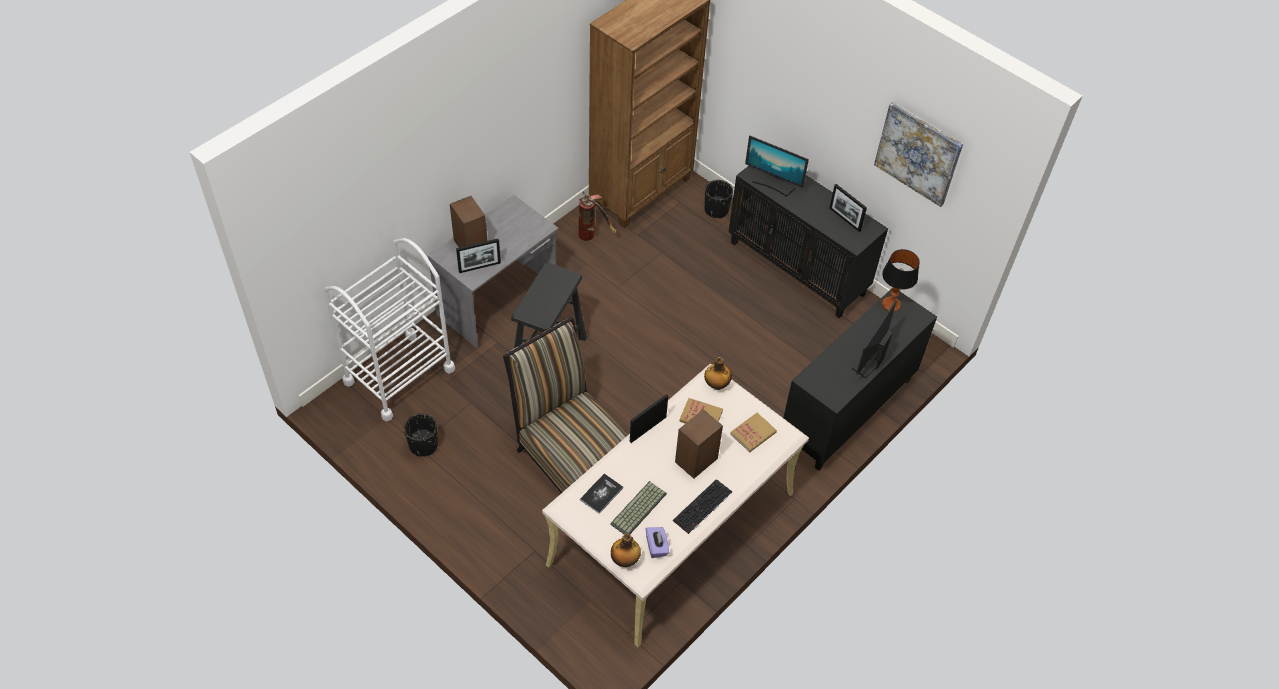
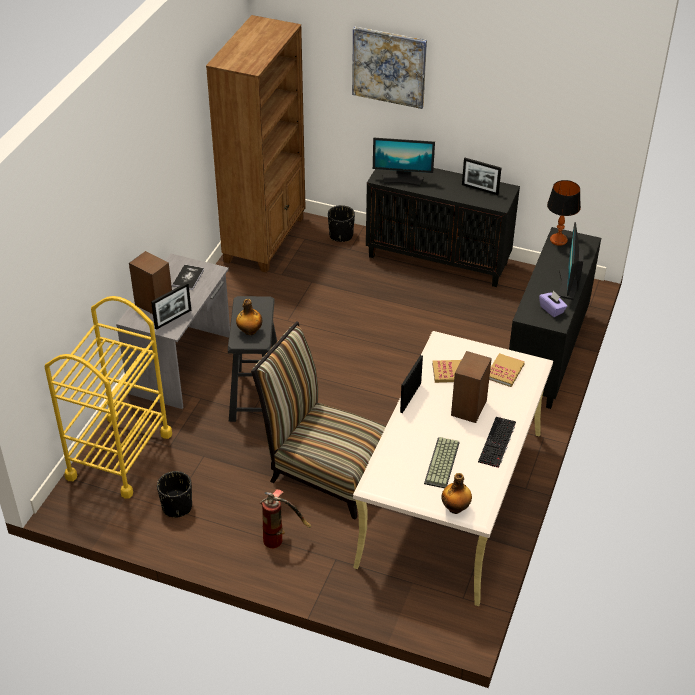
camera: 20 degrees left, 10 degrees down
white cart [324,238,455,421] -> yellow cart [45,296,172,499]
fire extinguisher [578,192,616,241] -> fire extinguisher moved to [259,489,311,548]
book [580,473,623,514] -> book moved to [173,264,204,290]
purple tissue box [646,527,669,558] -> purple tissue box moved to [539,290,567,317]
bottle [704,357,732,390] -> bottle moved to [236,299,262,335]
picture [874,102,963,207] -> picture moved to [352,26,427,109]

